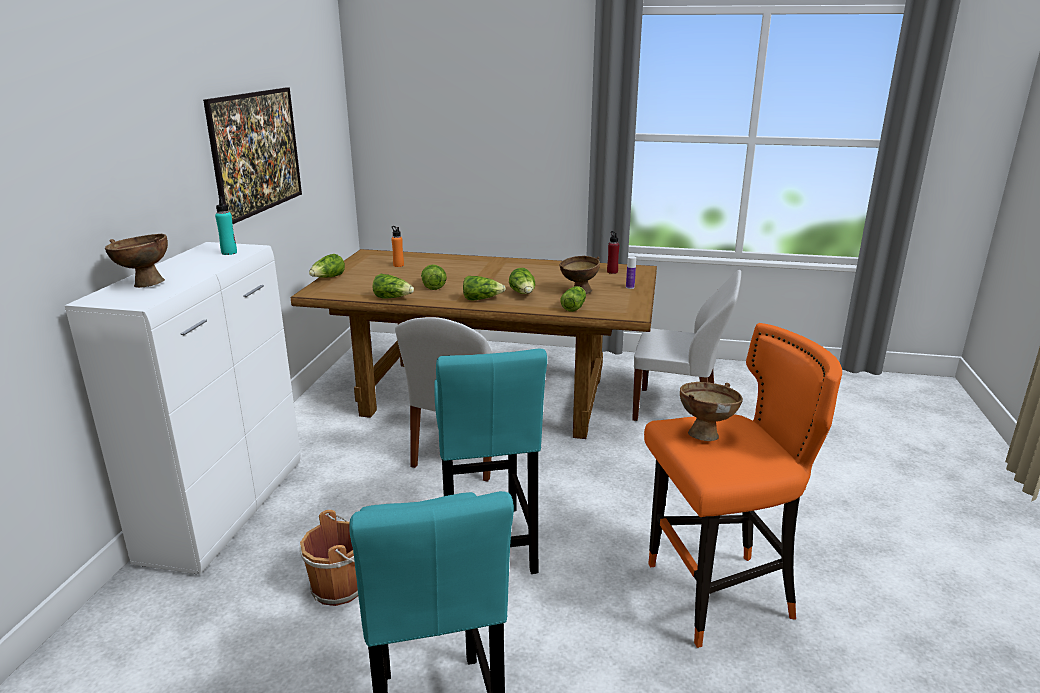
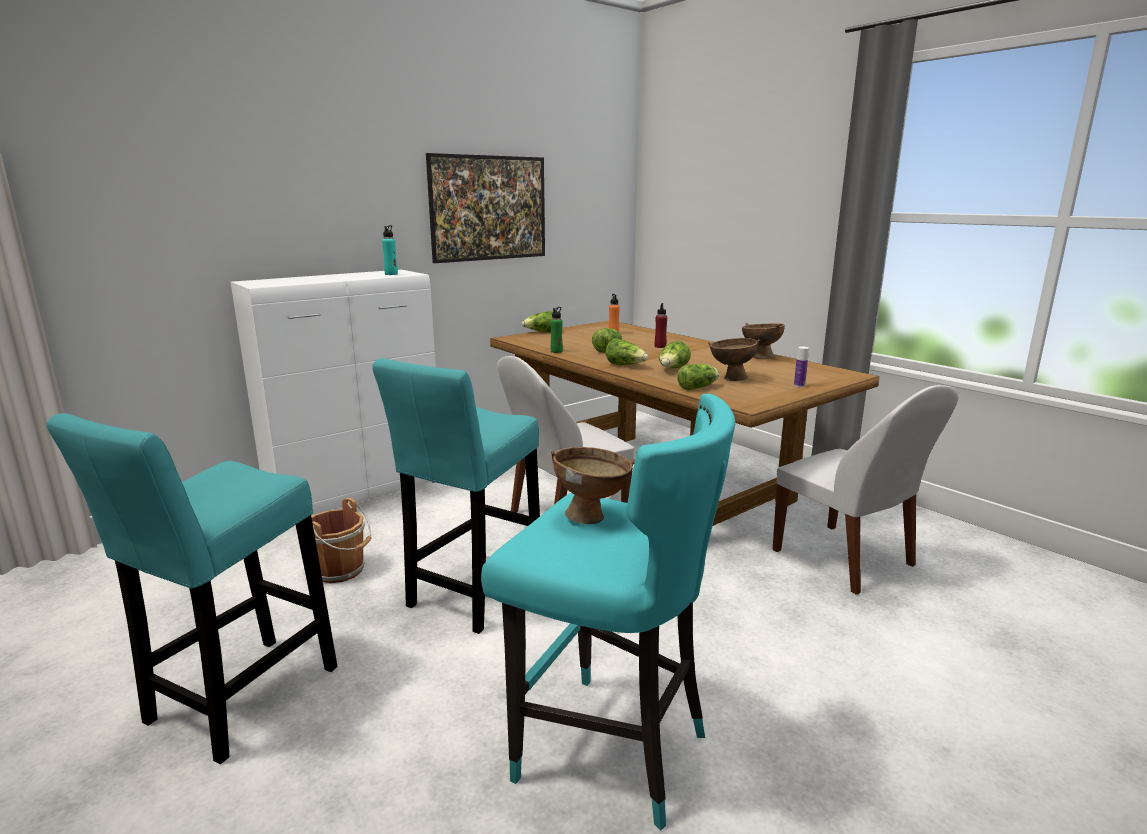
camera: 40 degrees right, 5 degrees down
brown bowl [105,234,168,288] -> brown bowl moved to [742,323,785,359]
lettuce [372,274,414,299] -> green bottle [550,307,563,353]
red bottle [607,231,619,274] -> red bottle moved to [655,303,667,348]
orange stool [644,323,842,648] -> turquoise stool [481,394,736,831]

